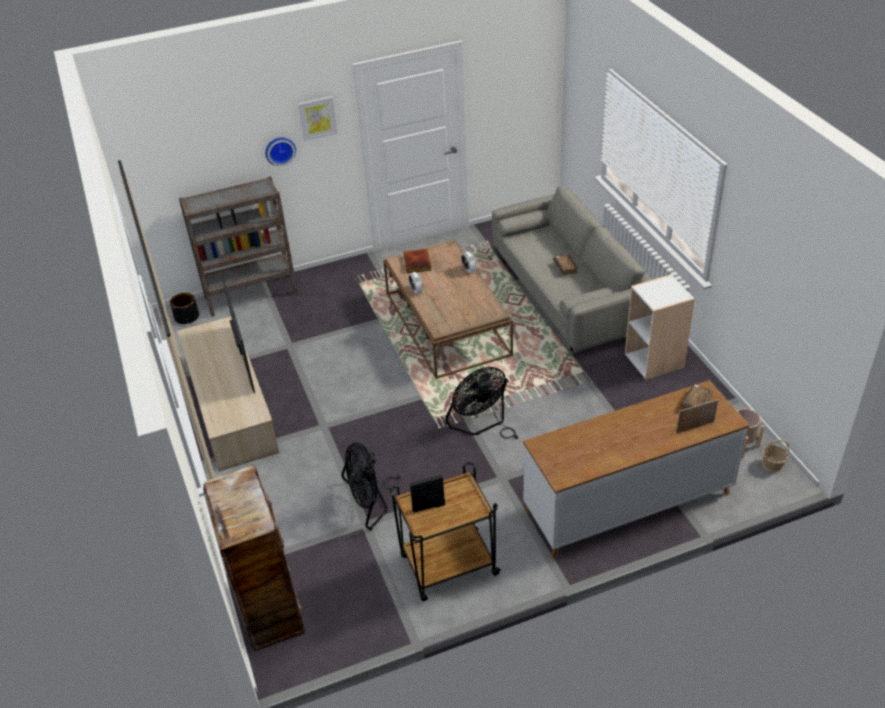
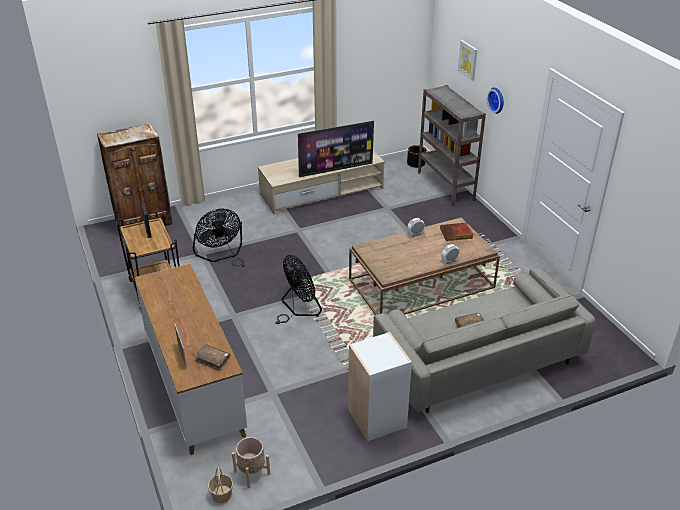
camera: 85 degrees right, 5 degrees down
picture [298,96,337,141] -> picture moved to [458,40,477,81]

